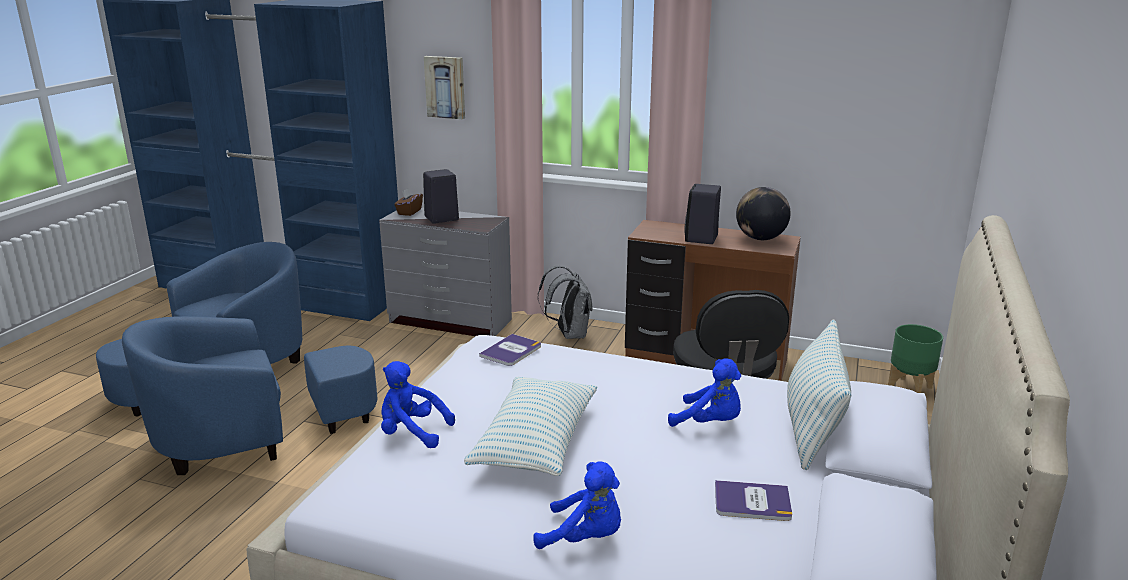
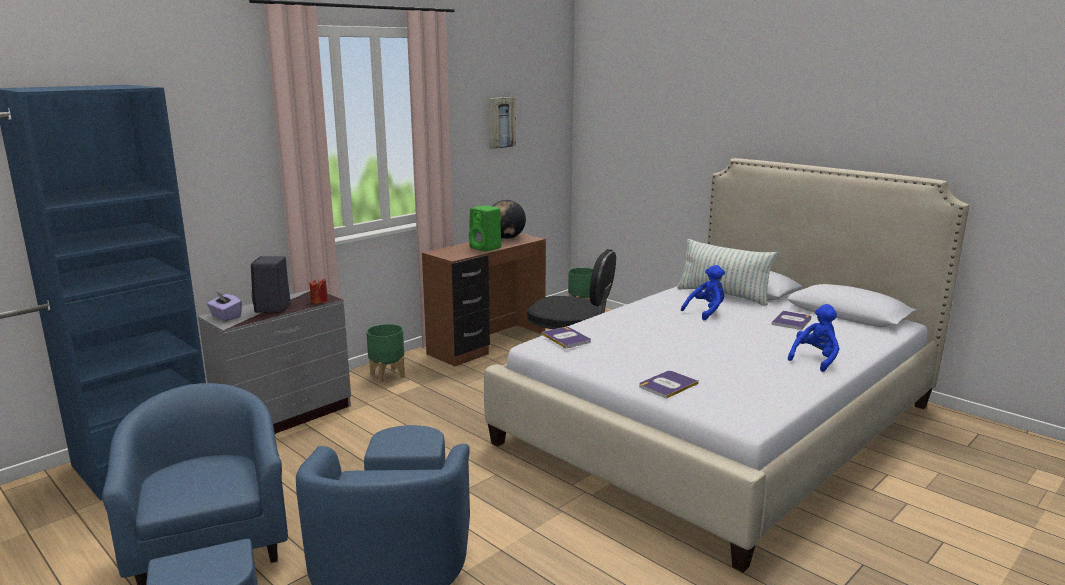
camera: 65 degrees left, 5 degrees down
blue plush toy [381,361,455,448] -> book [639,371,699,399]
brown tissue box [394,189,423,216] -> purple tissue box [207,291,242,321]
picture [424,56,465,119] -> picture moved to [488,97,516,149]
pillow [464,377,598,476] -> none
grey backpack [538,266,593,339] -> green planter [366,324,405,383]
black speaker [684,184,721,244] -> green speaker [469,205,501,252]
none -> red candle [310,278,328,304]

